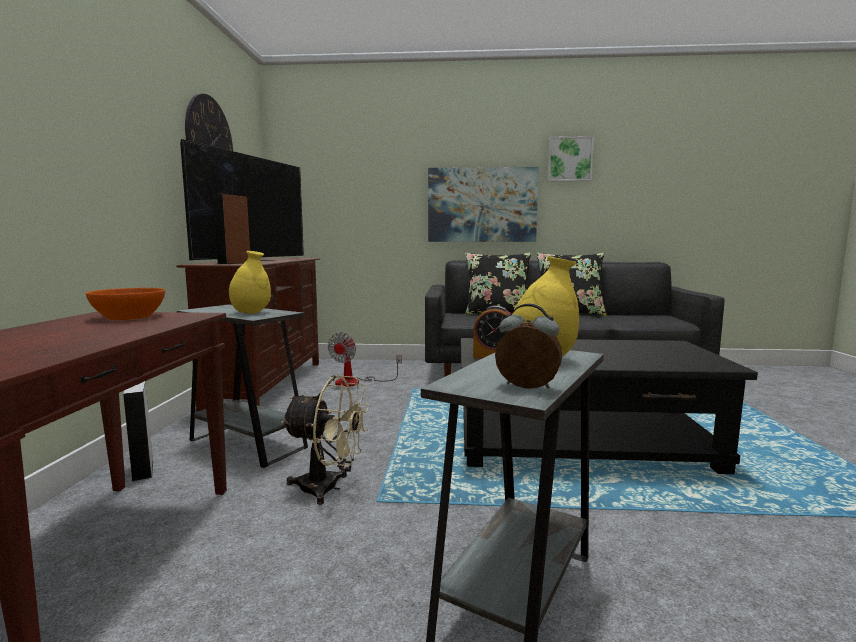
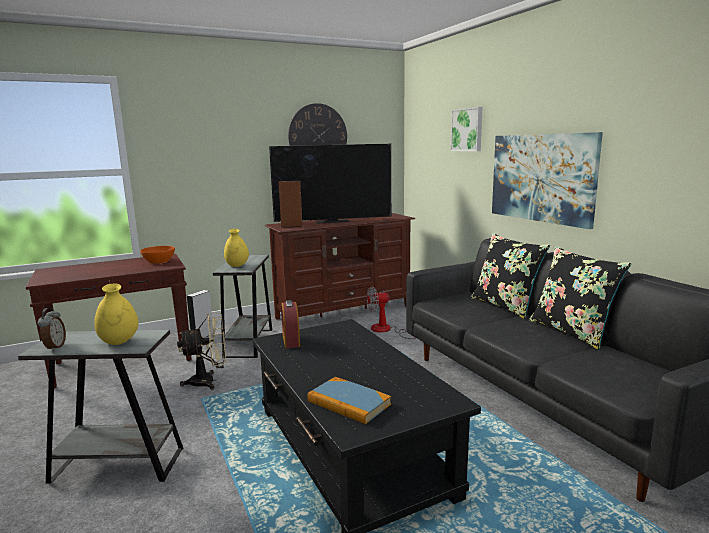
camera: 60 degrees right, 5 degrees up
beige fan [281,375,369,505] -> beige fan turned 90 degrees counterclockwise [177,313,226,390]
picture [547,136,594,182] -> picture moved to [450,107,483,151]
none -> book [307,377,391,424]

